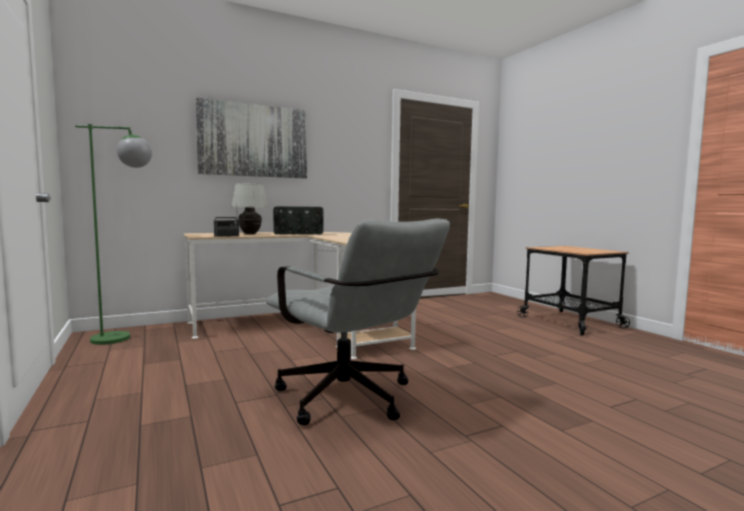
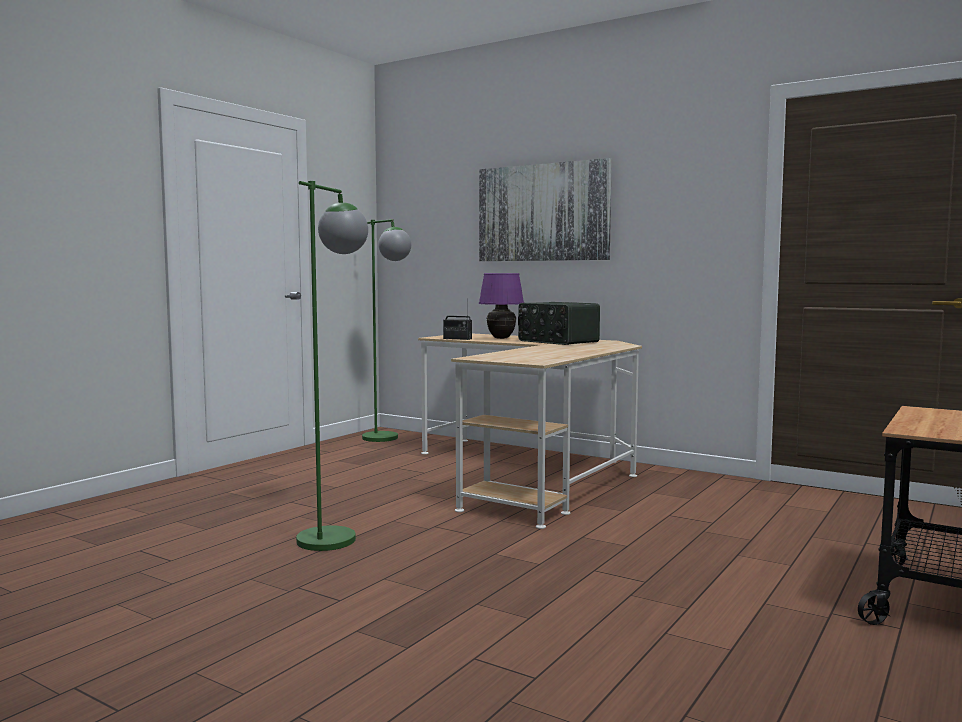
camera: 60 degrees right, 0 degrees up
white table lamp [231,183,268,234] -> purple table lamp [479,273,524,339]
grey office chair [266,219,450,425] -> green floor lamp [296,181,368,551]

